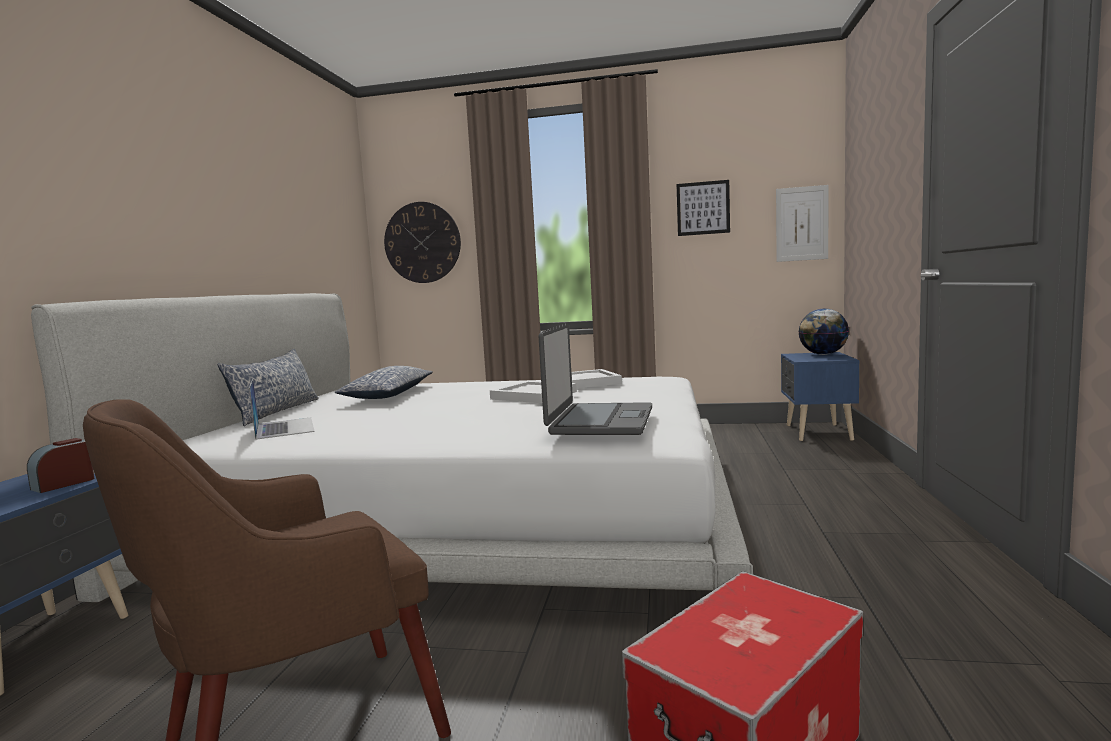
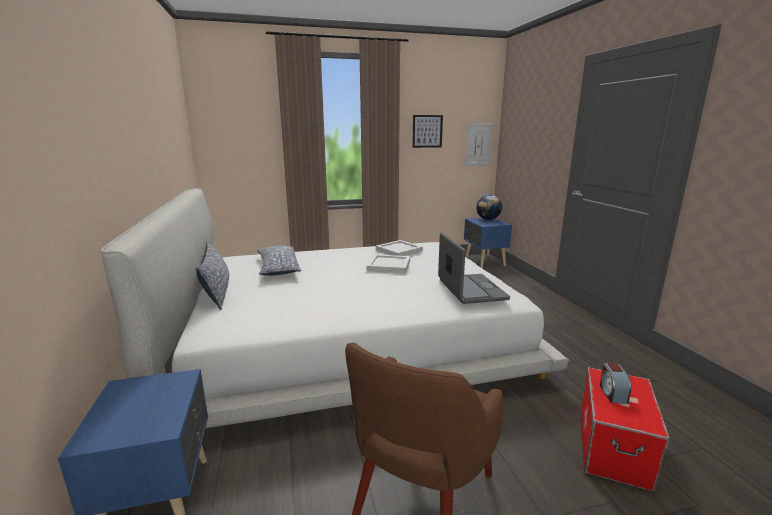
camera: 25 degrees left, 10 degrees up
alarm clock [27,438,94,493] -> alarm clock moved to [600,363,631,404]
laptop [249,379,315,440] -> none
wall clock [384,202,461,283] -> none

